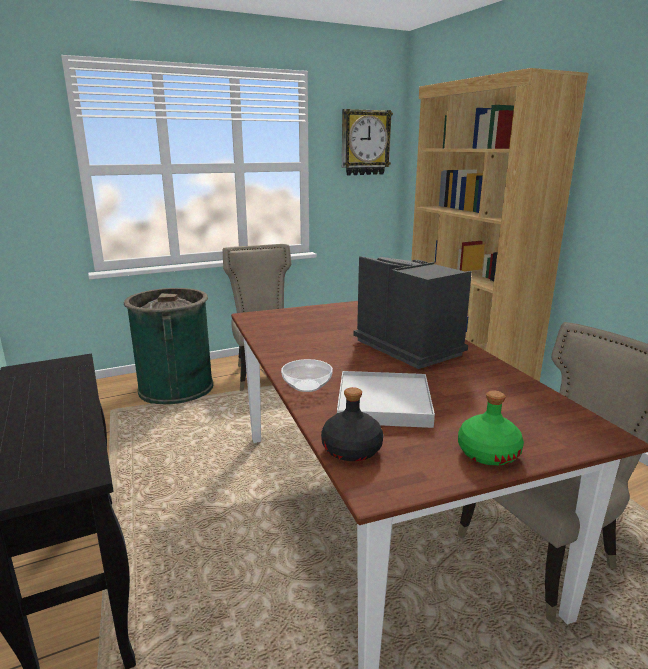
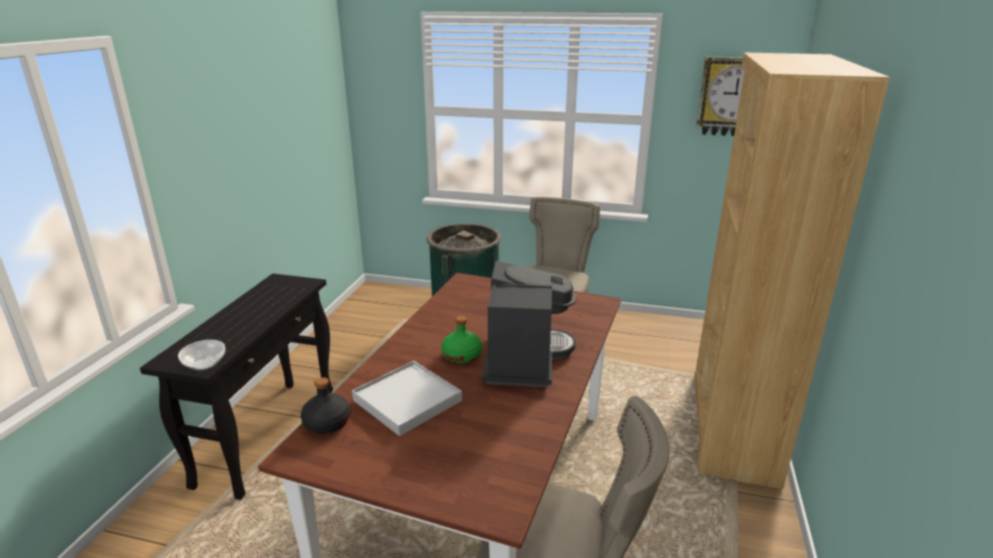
camera: 40 degrees right, 5 degrees up
bowl [281,359,333,392] -> bowl moved to [178,340,225,370]
green bottle [458,390,524,465] -> green bottle moved to [441,316,482,363]

